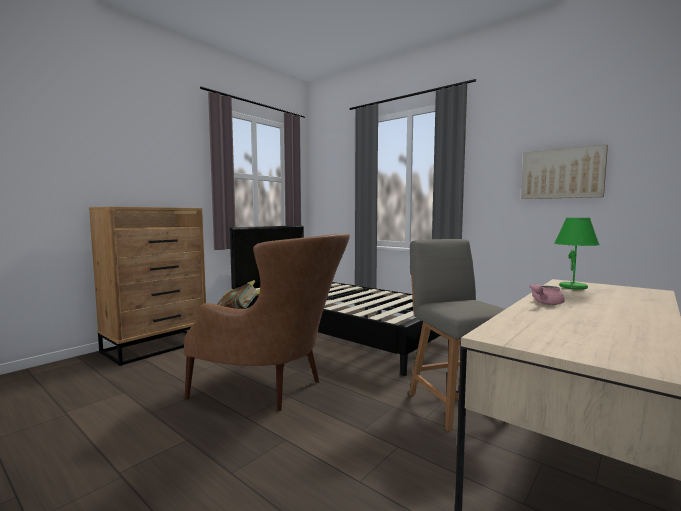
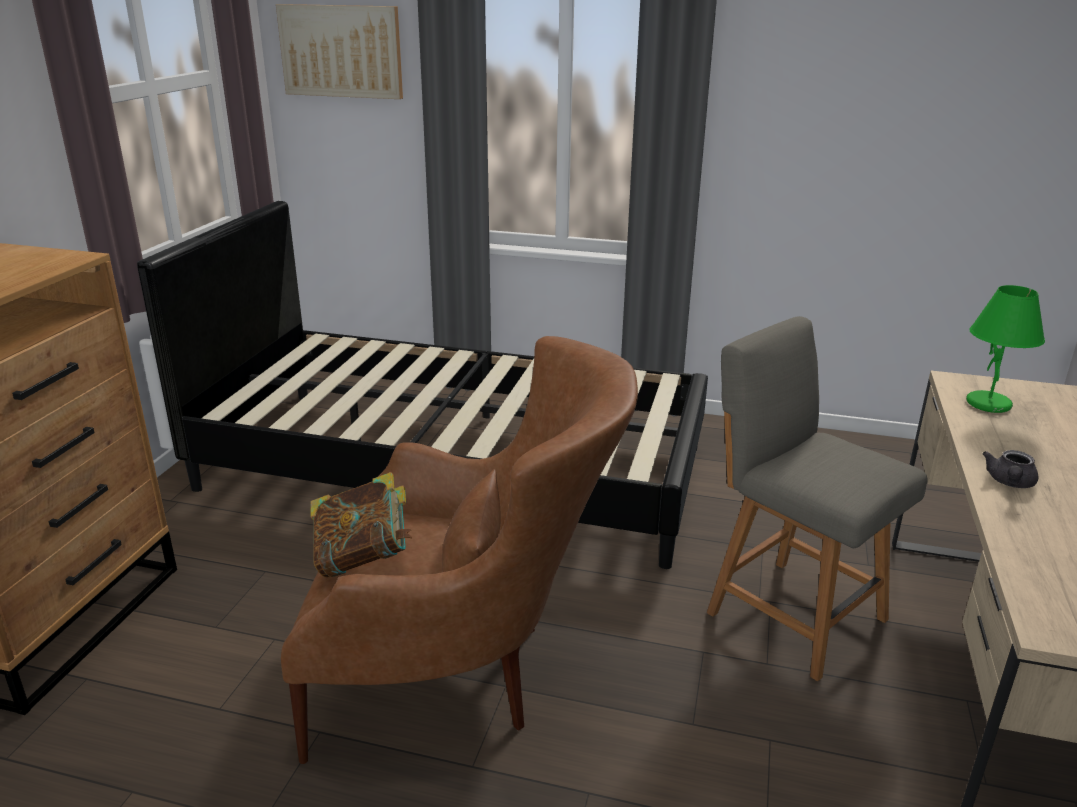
camera: 25 degrees left, 20 degrees up
picture [521,145,608,199] -> picture moved to [276,4,403,99]
pink teapot [529,285,564,305] -> grey teapot [982,450,1038,488]

